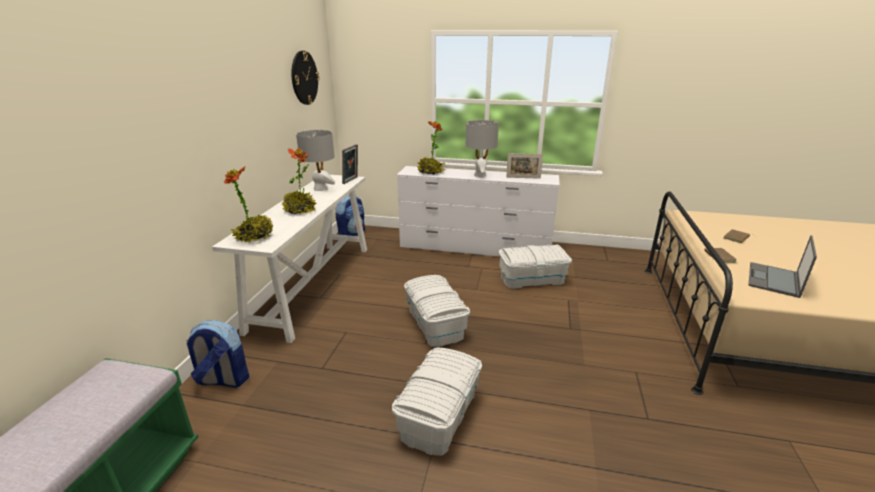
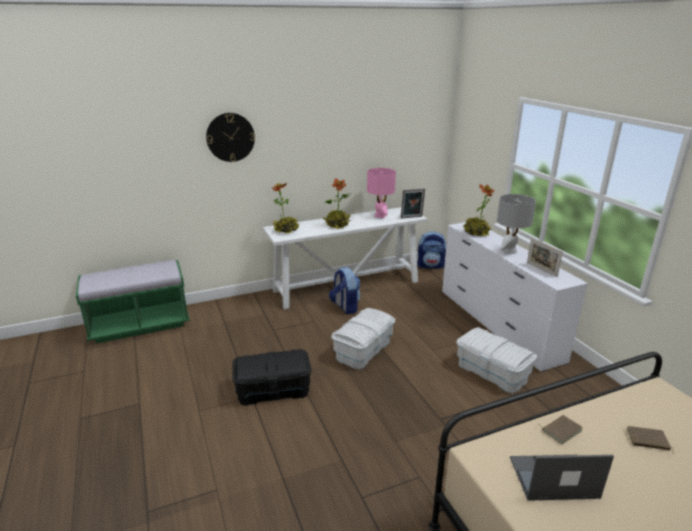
camera: 55 degrees right, 0 degrees up
backpack [187,320,249,388] -> backpack moved to [329,267,360,314]
wall clock [291,51,319,105] -> wall clock moved to [206,113,255,162]
grey table lamp [296,130,335,191] -> pink table lamp [367,168,396,218]
white storage box [392,348,482,456] -> black storage box [232,349,312,406]

